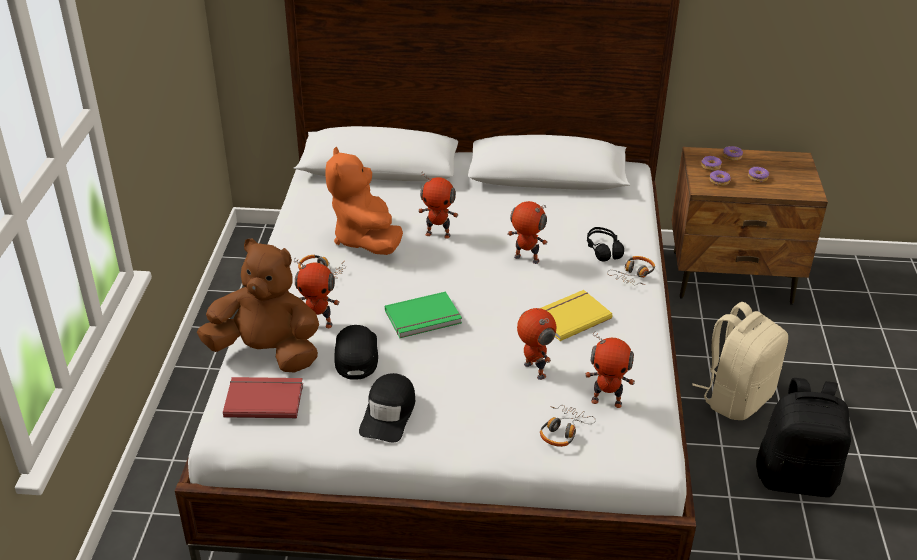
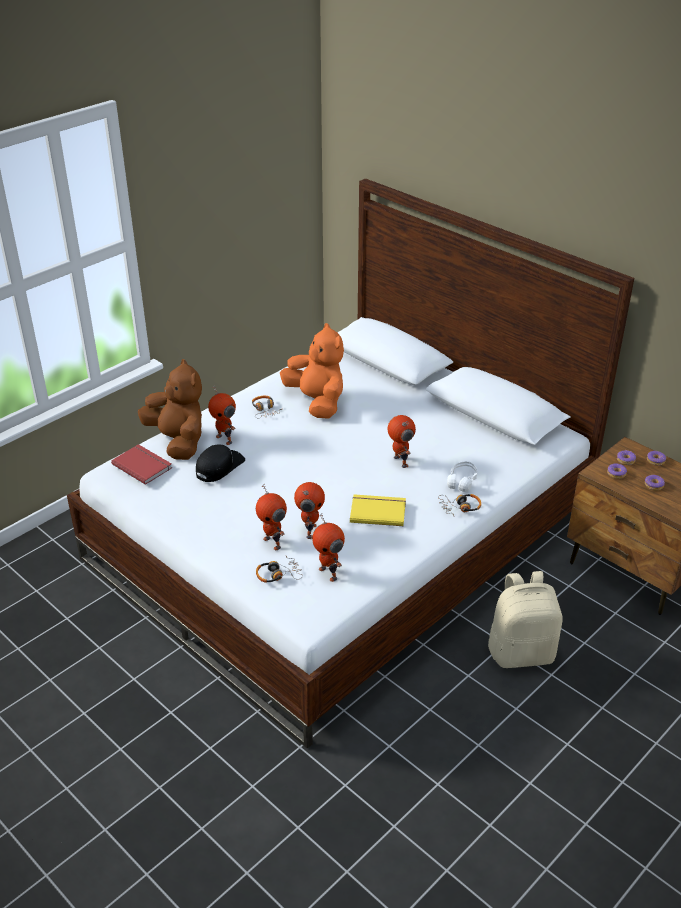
camera: 40 degrees right, 0 degrees up
orange plush toy [325,147,403,255] -> orange plush toy turned 120 degrees clockwise [280,323,344,419]
black cap [359,373,415,442] -> none
green book [385,291,462,338] -> none
toy robot [418,171,459,239] -> toy robot moved to [256,484,287,550]
black headphones [587,227,624,262] -> white headphones [447,461,478,492]
black backpack [756,378,851,497] -> none

